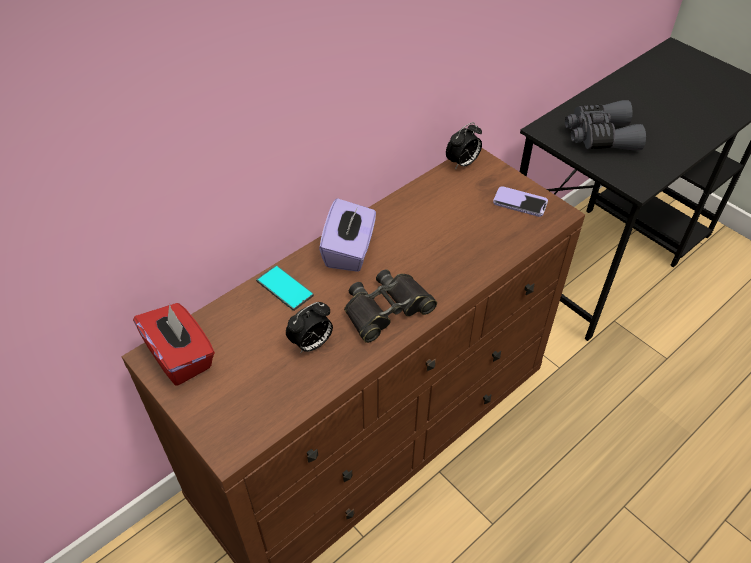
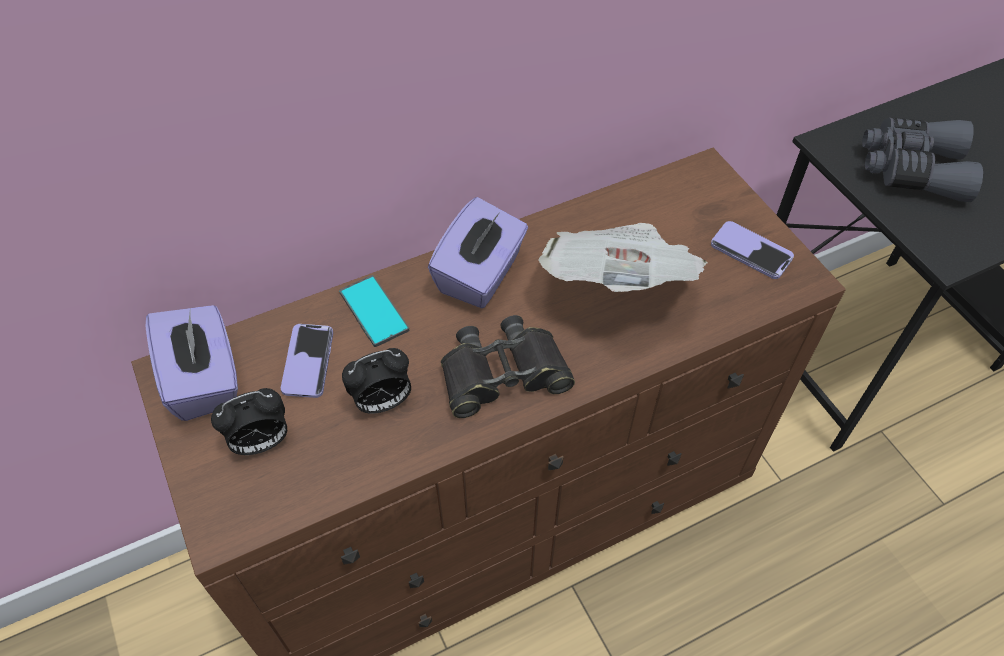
camera: 15 degrees right, 5 degrees up
red tissue box [133,303,215,386] -> purple tissue box [145,305,238,421]
alarm clock [446,122,482,170] -> alarm clock moved to [211,388,287,455]
none -> phone [281,324,333,398]
none -> newspaper [538,223,707,292]

